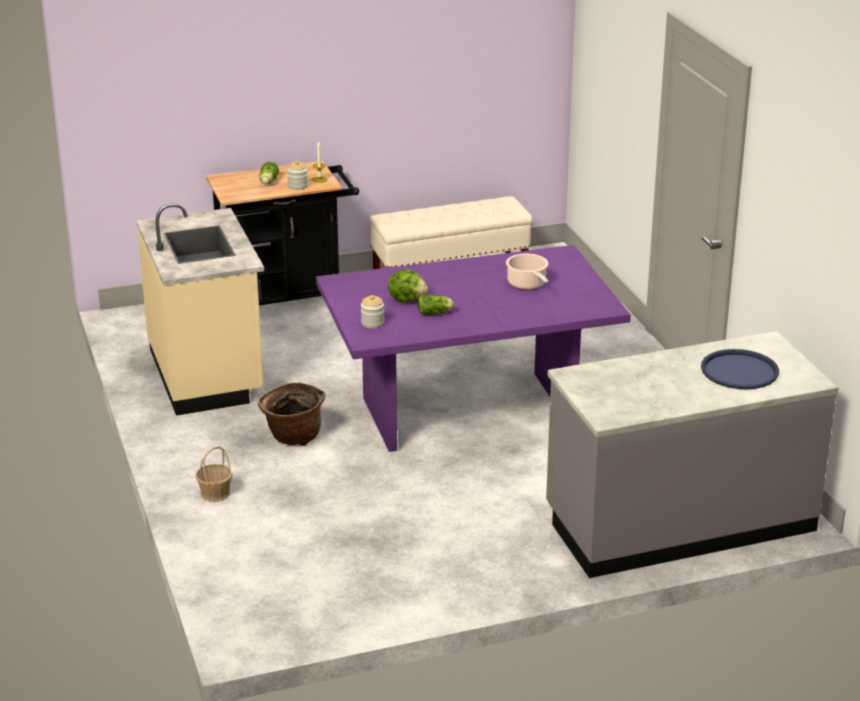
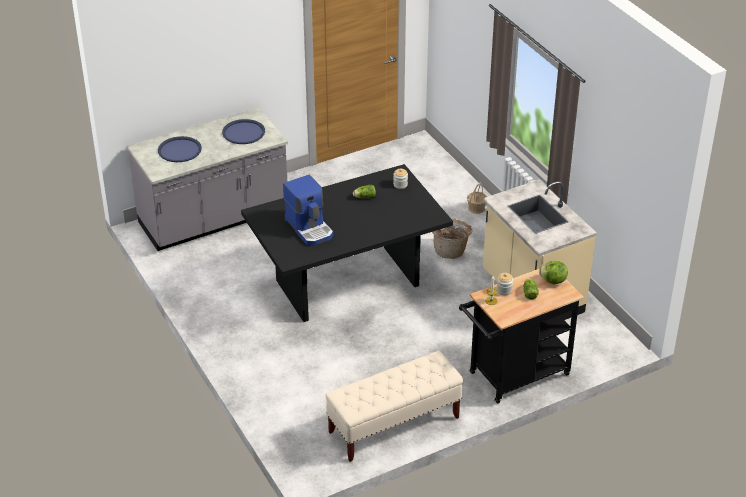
camera: 170 degrees right, 10 degrees up
purple dining table [316,245,631,452] -> black dining table [241,164,453,322]
lettuce [388,269,428,302] -> lettuce moved to [539,261,568,285]
cooking pot [506,253,549,289] -> coffee machine [283,175,333,246]
none -> blue tray [222,119,265,144]

